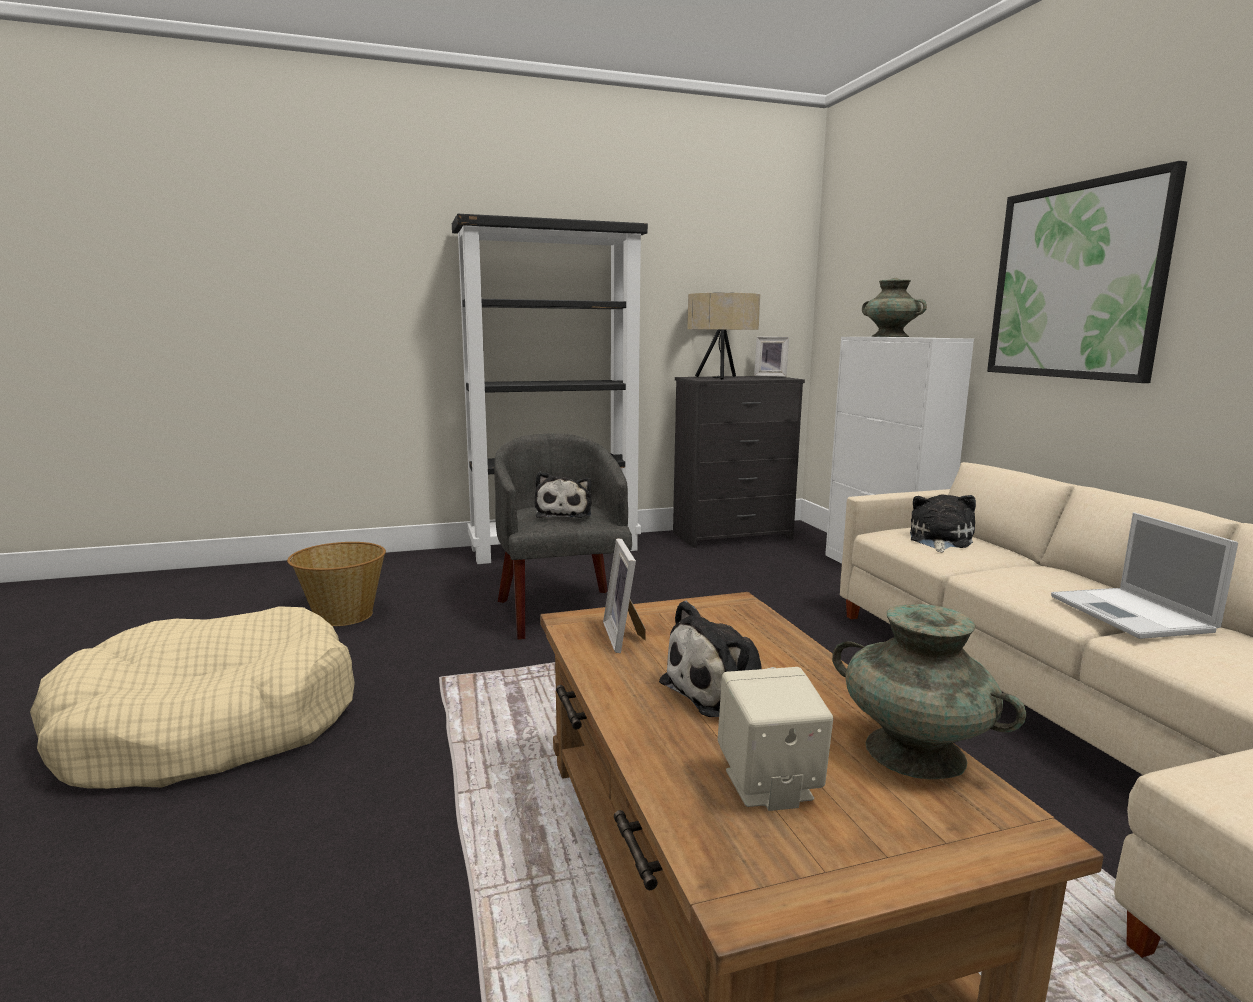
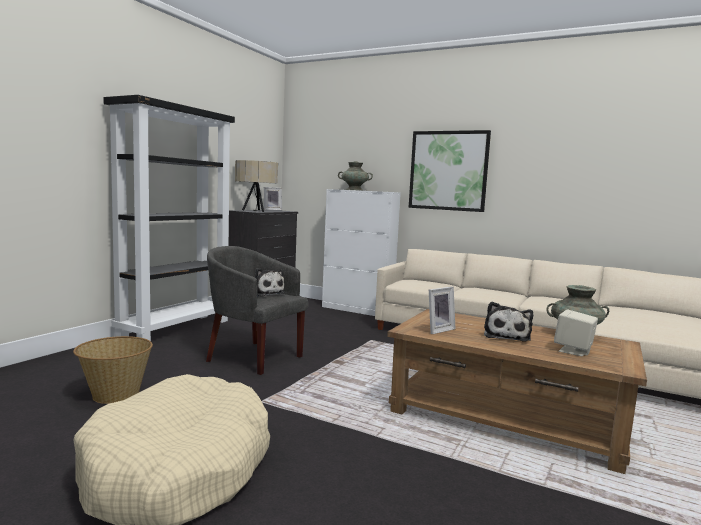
camera: 45 degrees left, 5 degrees down
picture frame [603,538,646,653] -> picture frame turned 75 degrees counterclockwise [429,286,456,334]
plush toy [910,494,976,553] -> none
laptop [1051,512,1238,639] -> none

